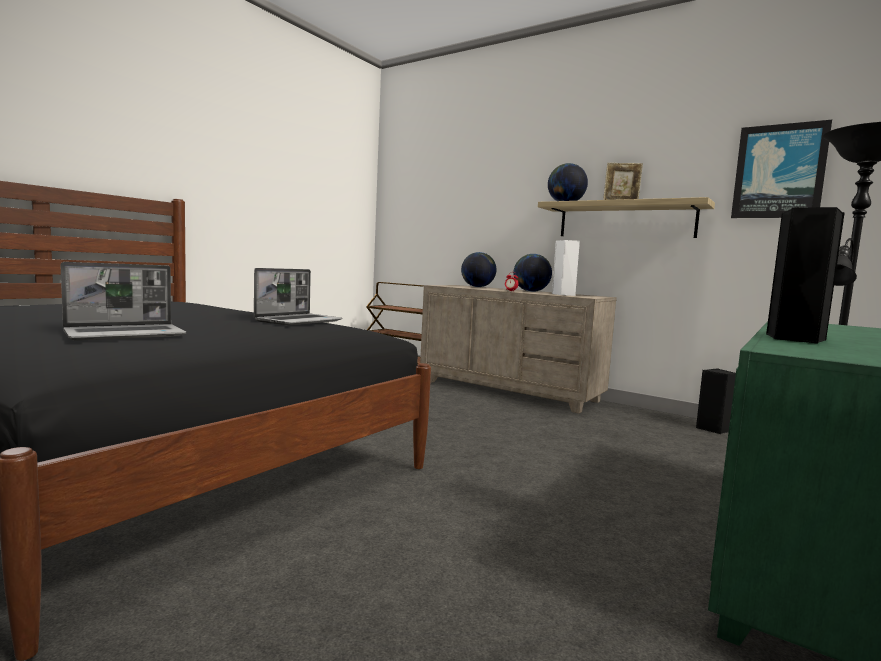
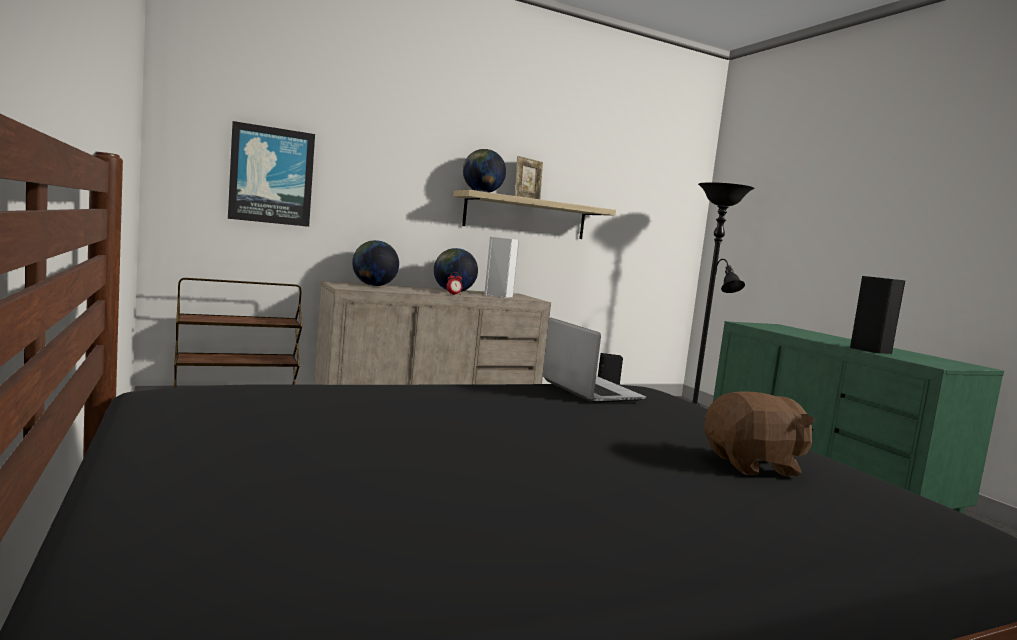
camera: 60 degrees left, 0 degrees up
laptop [61,262,186,341] -> brown plush toy [704,391,815,476]
picture [731,120,832,218] -> picture moved to [228,121,315,227]

